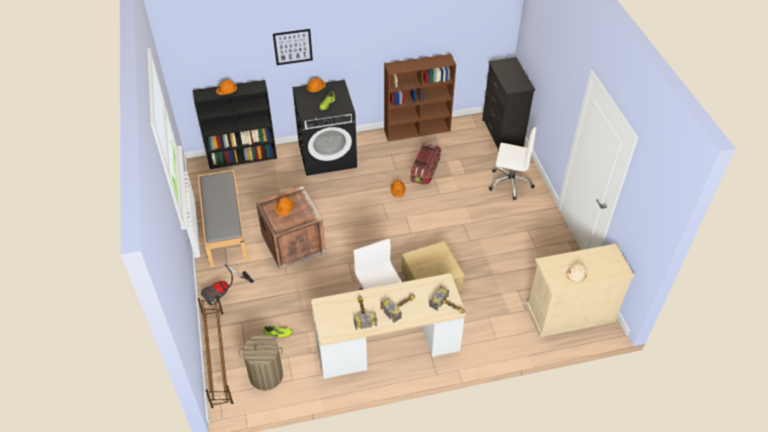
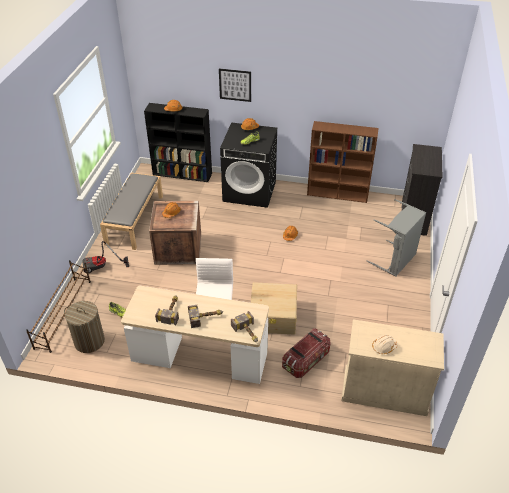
camera: 25 degrees right, 5 degrees down
storage box [410,143,441,185] -> storage box moved to [282,328,331,378]
white office chair [489,127,537,200] -> grey laundry basket [367,199,426,276]

